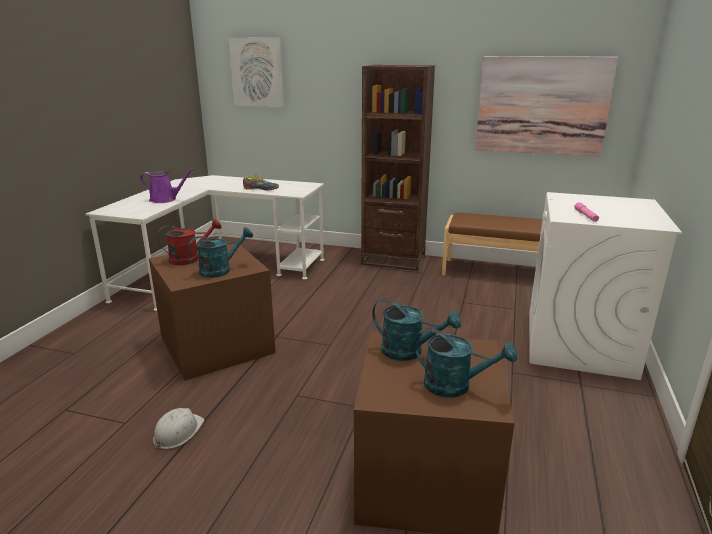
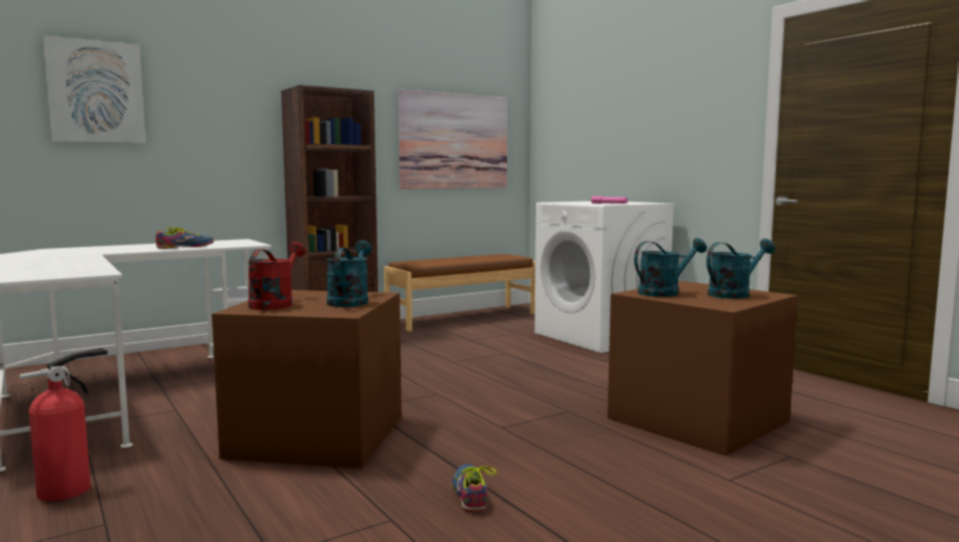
camera: 50 degrees left, 15 degrees down
purple watering can [140,168,194,203] -> none
white hard hat [153,408,204,449] -> shoe [451,464,497,512]
none -> fire extinguisher [19,348,108,501]

